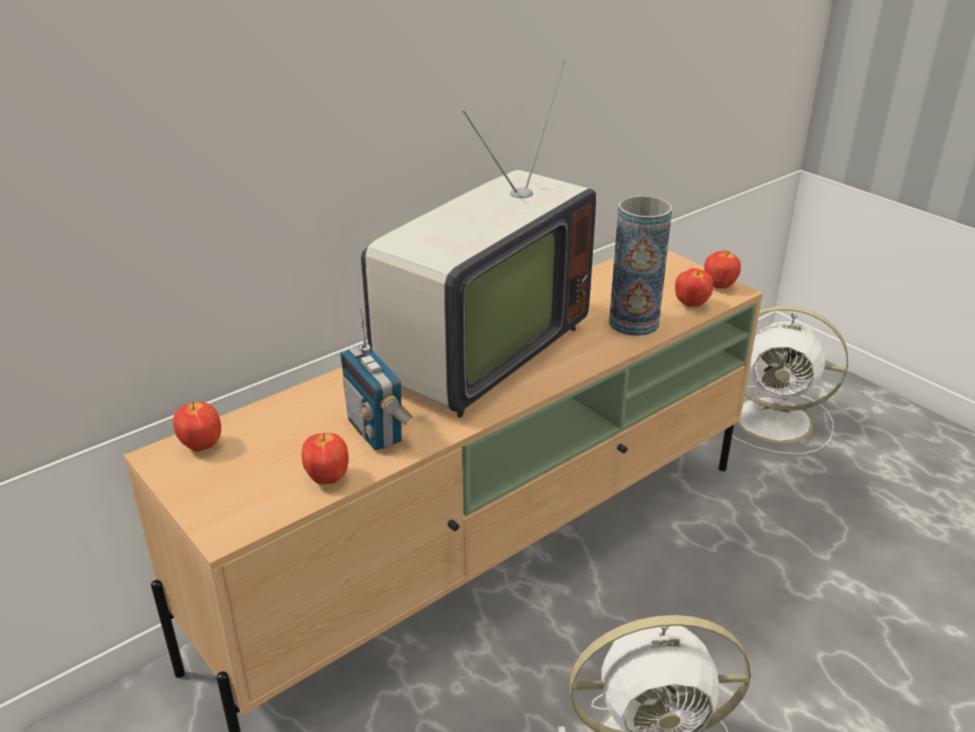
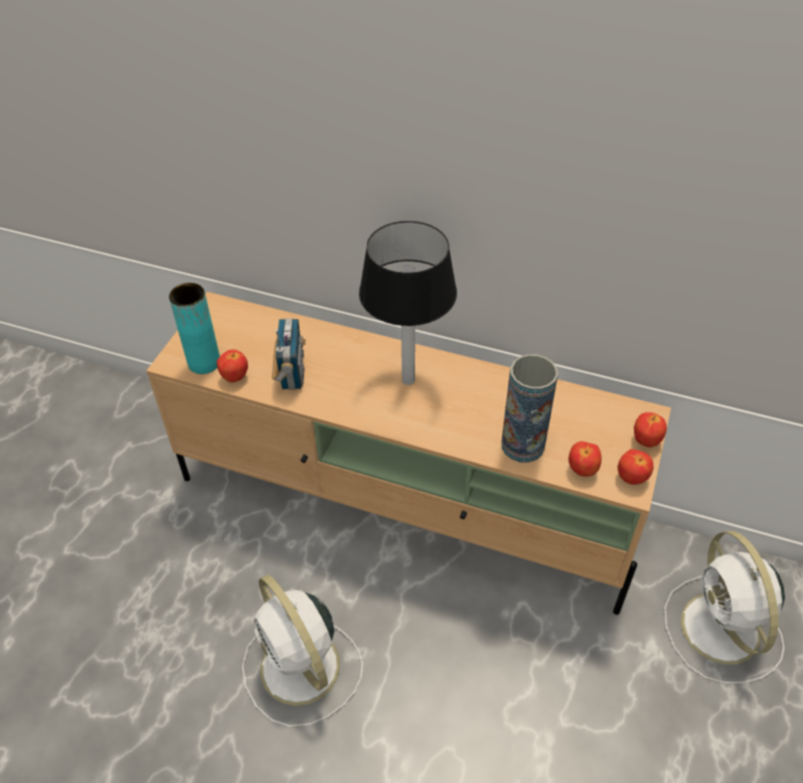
camera: 60 degrees right, 15 degrees up
apple [173,402,221,452] -> apple moved to [634,412,667,447]
radio [340,308,413,451] -> radio turned 150 degrees clockwise [272,318,306,390]
television [361,60,596,418] -> table lamp [359,221,457,385]
none -> turquoise vase [169,283,220,374]

